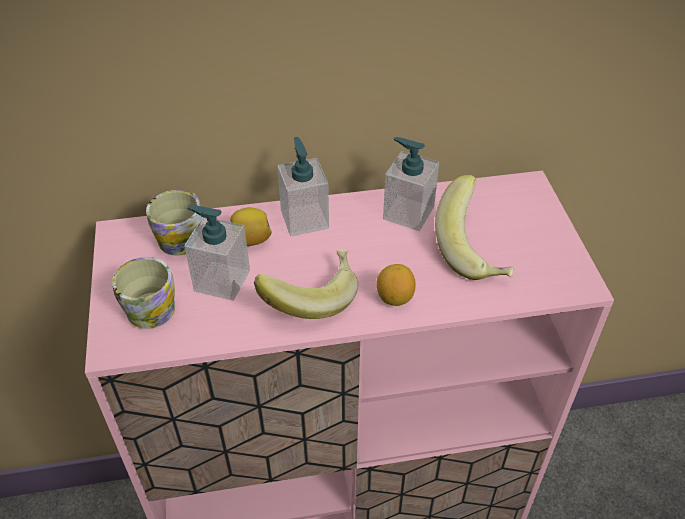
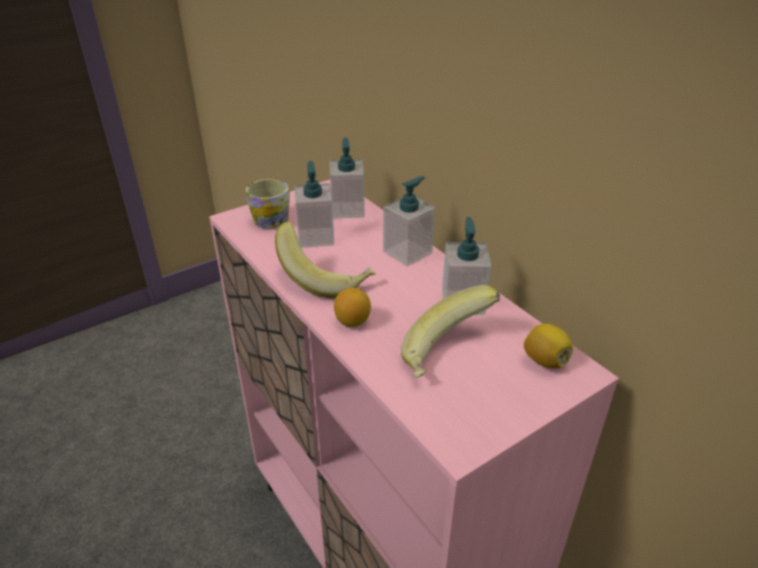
camera: 65 degrees right, 10 degrees down
mug [146,190,202,256] -> soap dispenser [330,138,365,218]
lemon [230,207,272,246] -> lemon moved to [524,324,573,369]

